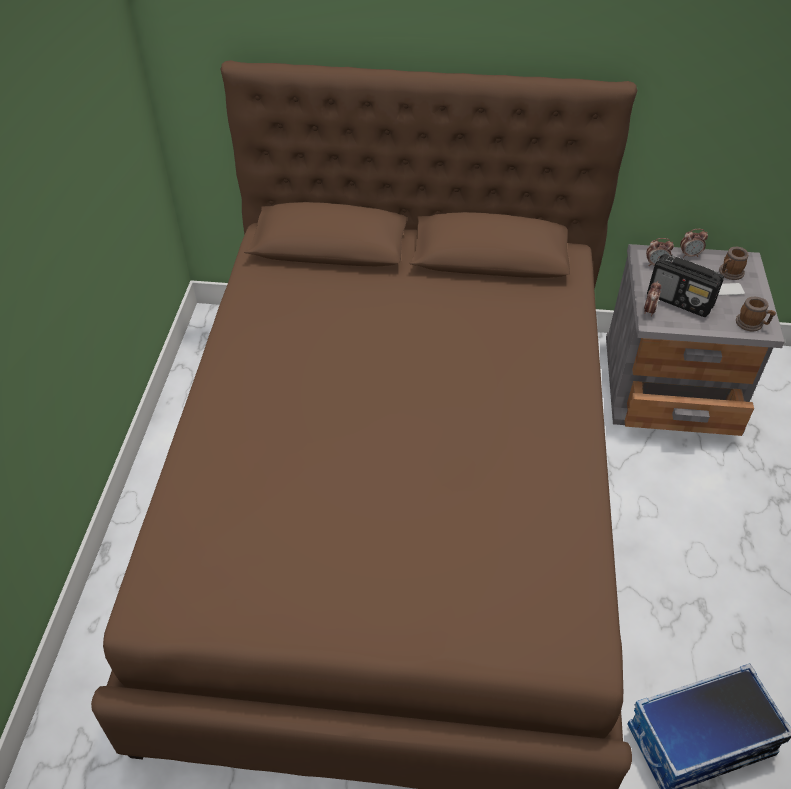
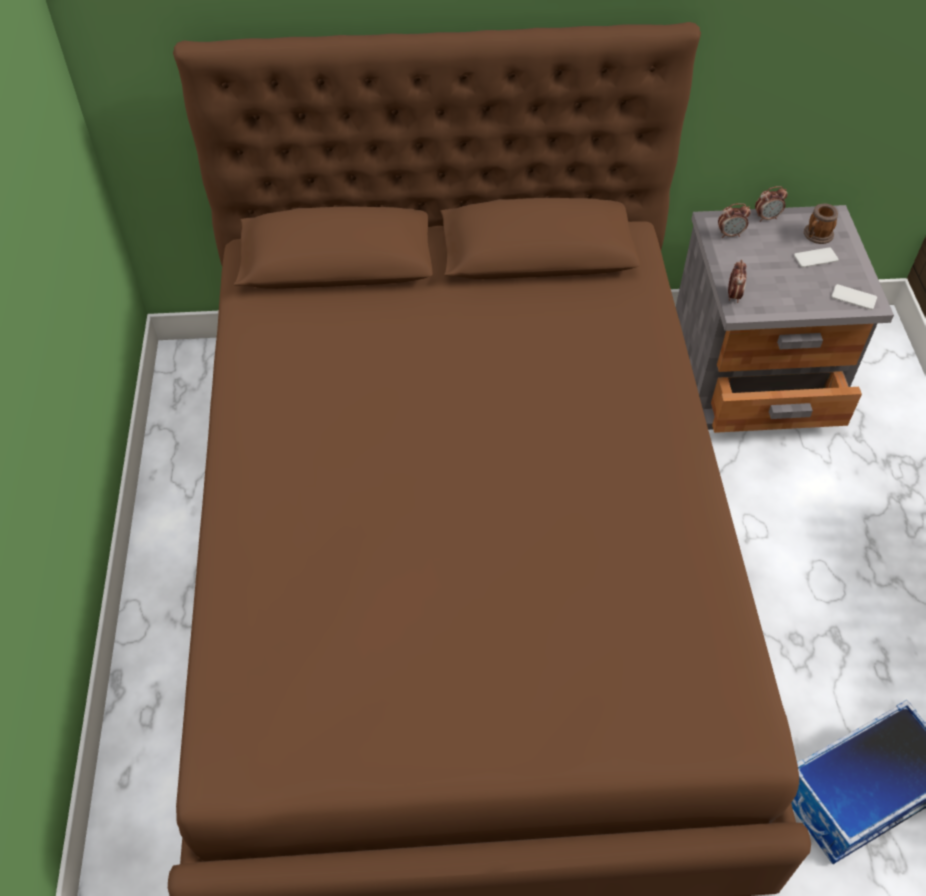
camera: 10 degrees left, 5 degrees up
radio [647,254,724,317] -> none
mug [736,297,776,332] -> phone [831,284,877,310]

